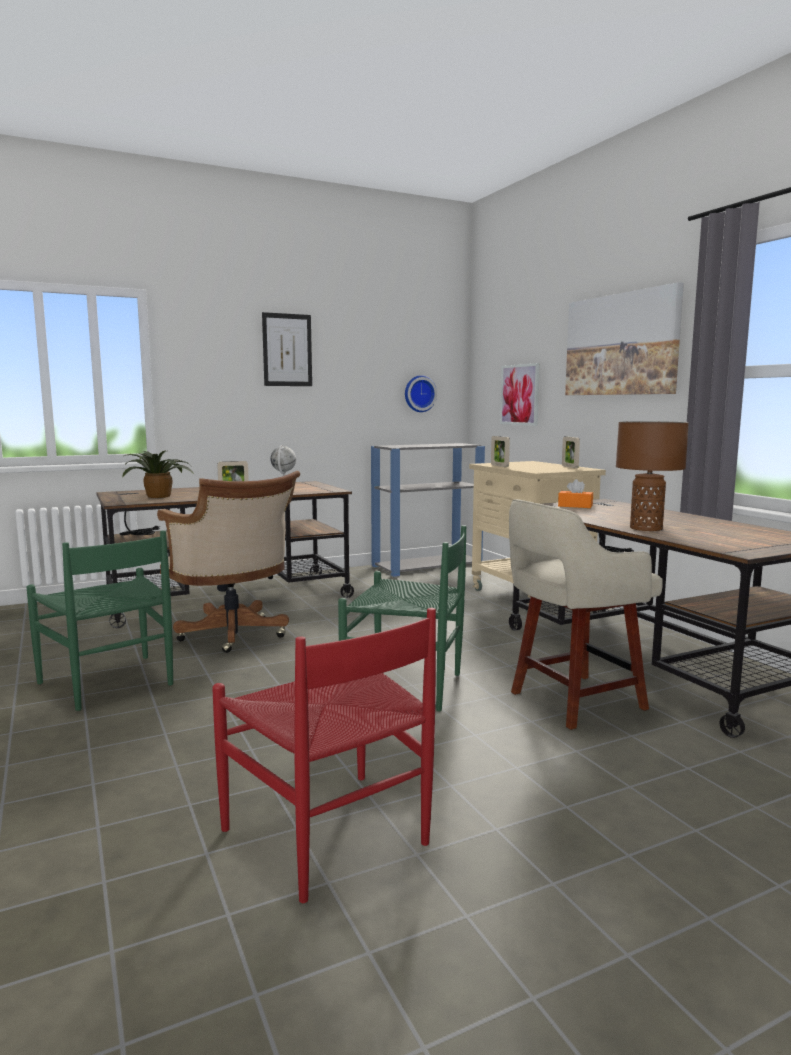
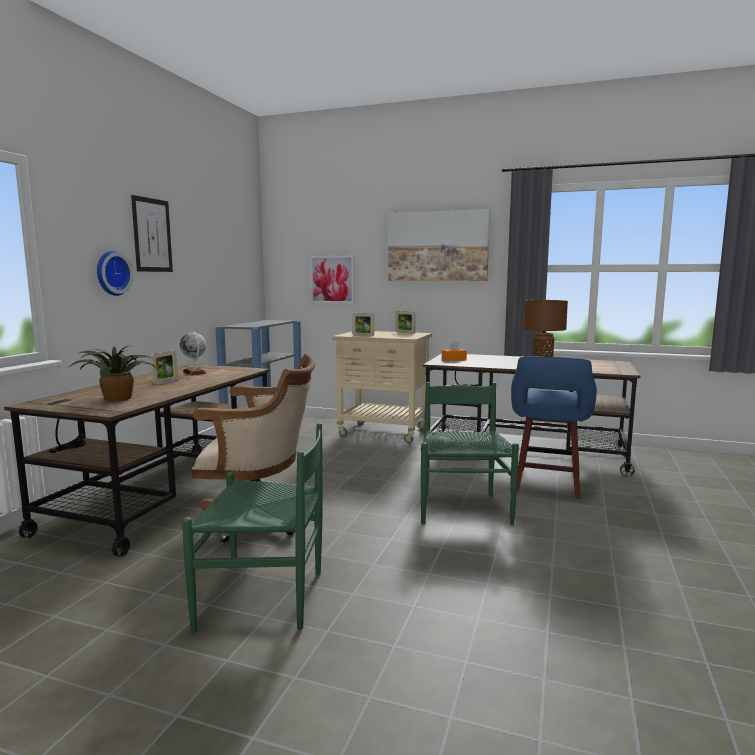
camera: 45 degrees left, 0 degrees up
red chair [212,608,436,903] -> none
green chair [338,525,466,712] -> green chair turned 60 degrees counterclockwise [421,382,519,525]
wall clock [405,375,437,412] -> wall clock moved to [97,251,133,296]
beige stool [509,499,663,730] -> blue stool [511,356,597,498]

